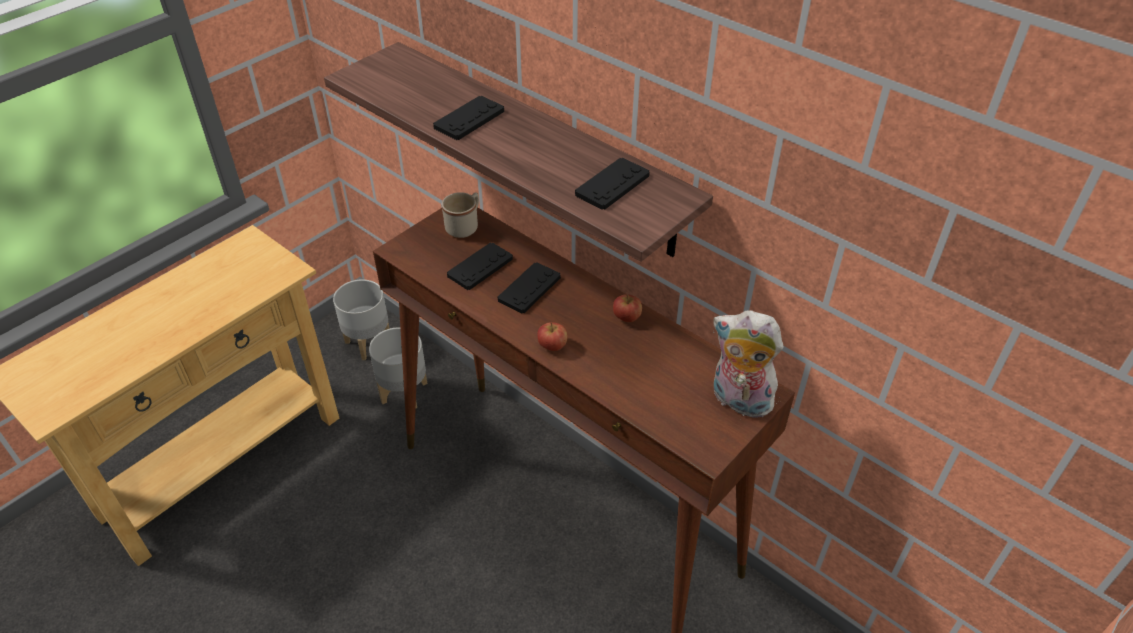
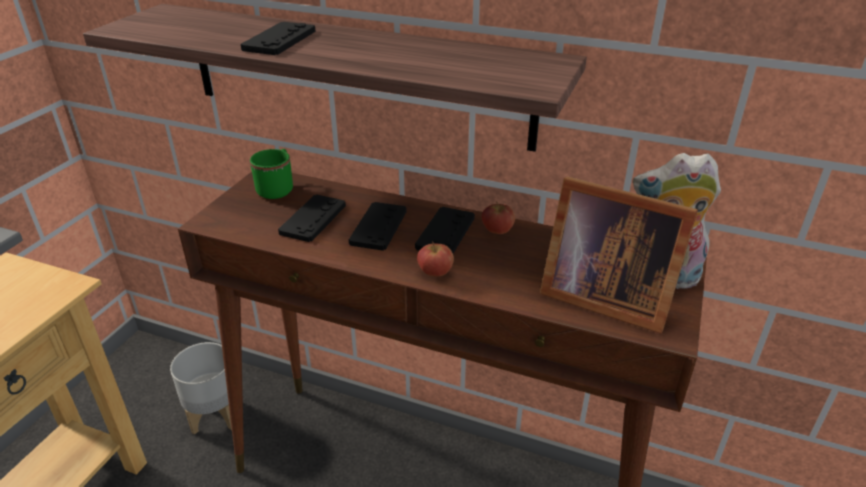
camera: 20 degrees left, 10 degrees down
grey planter [333,279,390,360] -> none
beige mug [442,192,479,238] -> green mug [250,149,293,199]
black game controller [575,158,650,210] -> black game controller moved to [415,207,475,254]
none -> picture frame [540,176,698,334]

